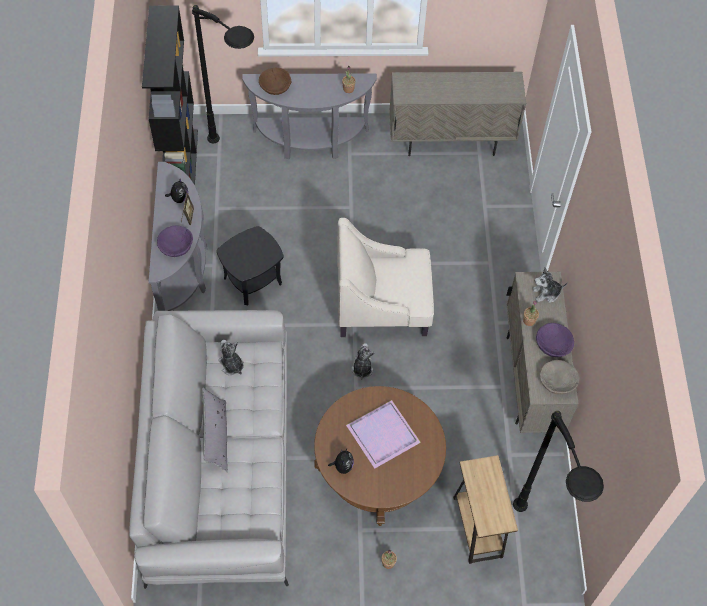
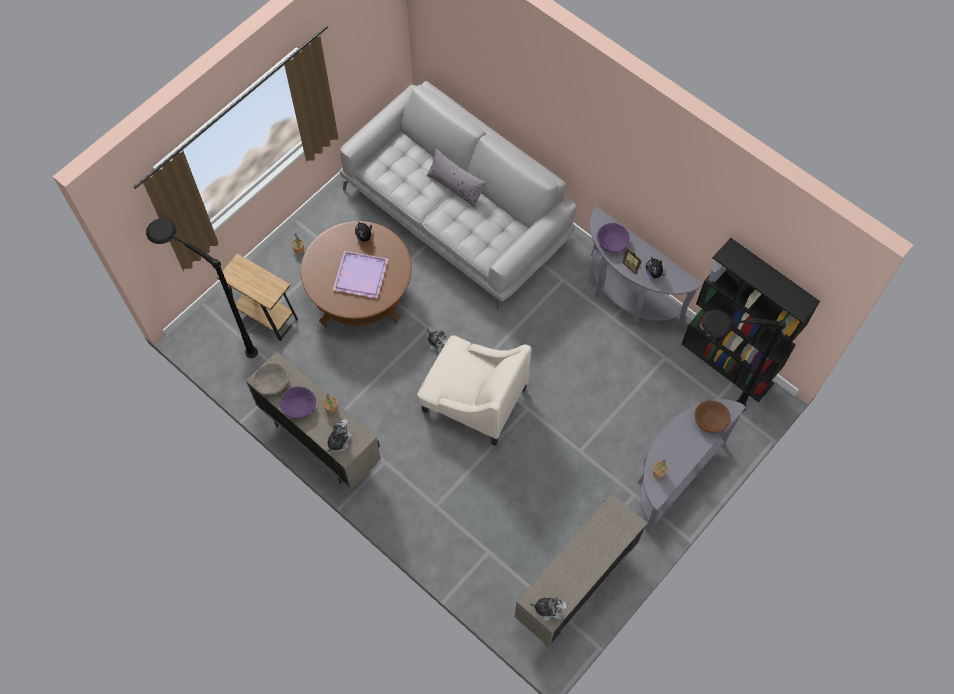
camera: 135 degrees right, 5 degrees up
black side table [217,226,284,305] -> none
plush toy [218,340,244,375] -> plush toy moved to [530,597,567,621]
beige armchair [337,218,434,337] -> beige armchair turned 75 degrees clockwise [417,335,532,446]

